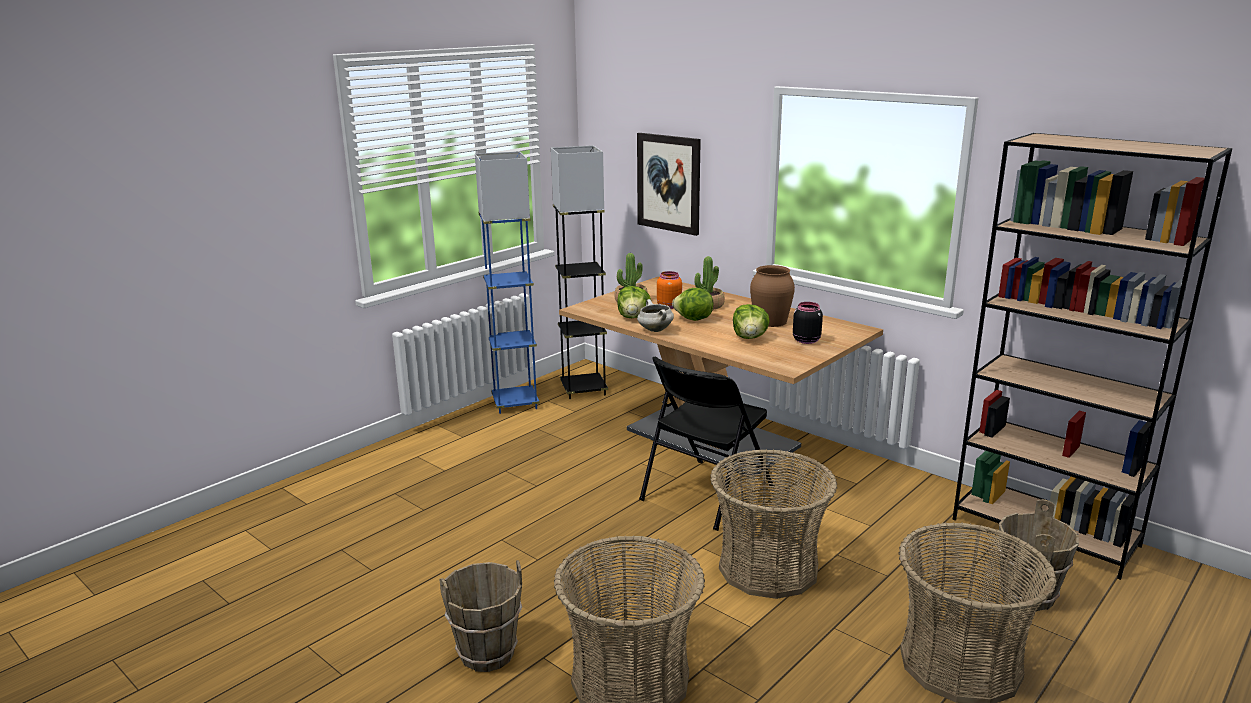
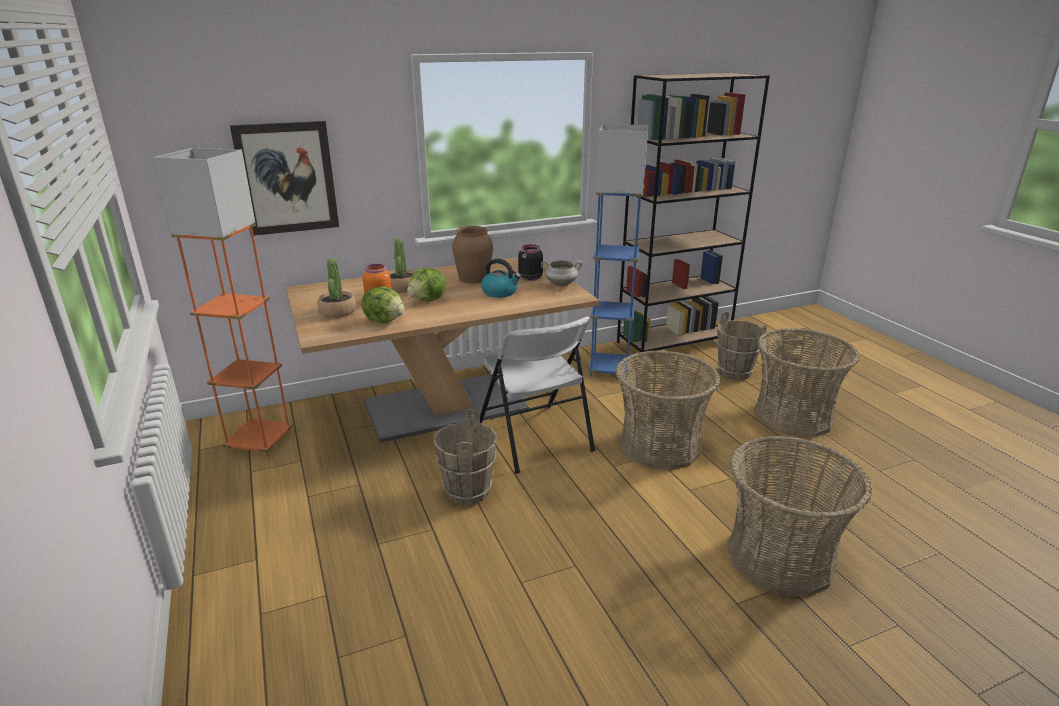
camera: 65 degrees left, 5 degrees up
brown bucket [439,560,522,672] -> brown bucket moved to [434,409,497,506]
blue floor lamp [475,151,540,414] -> blue floor lamp moved to [588,124,648,380]
grey floor lamp [551,145,608,399] -> orange floor lamp [153,148,293,457]
white cooking pot [637,299,674,332] -> white cooking pot moved to [541,260,582,286]
black chair [639,357,774,531] -> white chair [480,317,595,474]
lettuce [733,304,770,339] -> kettle [481,259,521,298]

